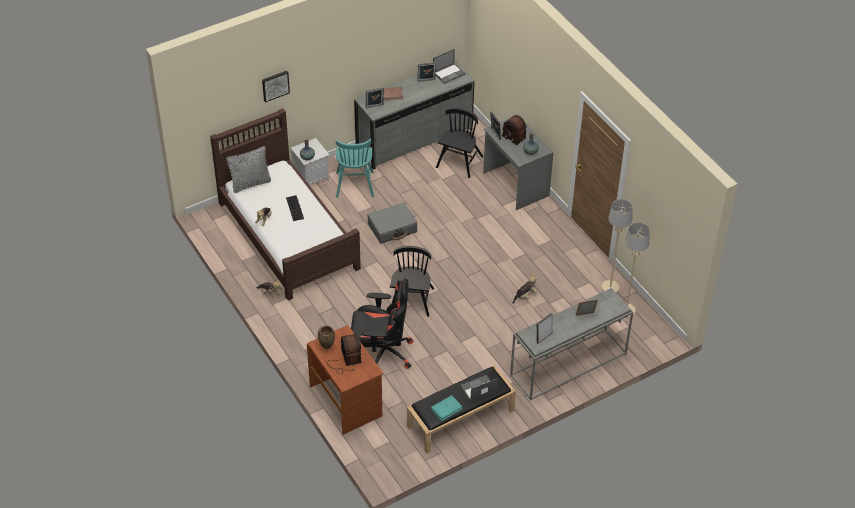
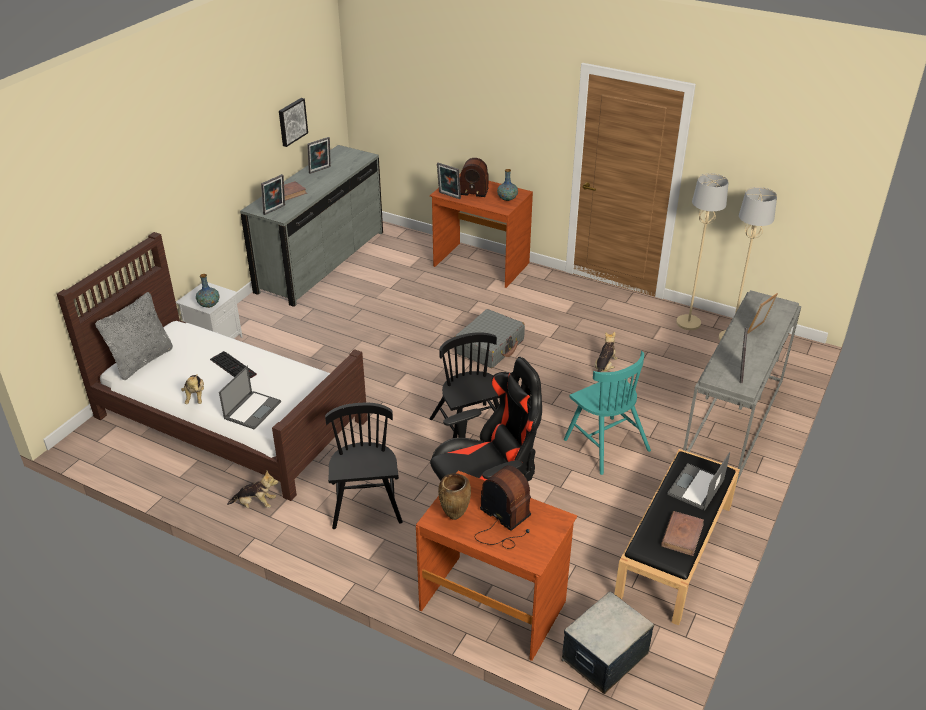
camera: 30 degrees left, 10 degrees down
picture [262,71,290,102] -> picture moved to [279,98,308,147]
turquoise chair [336,139,374,198] -> turquoise chair moved to [564,351,651,475]
grey suitcase [367,202,417,244] -> grey suitcase moved to [454,309,525,368]
turquoise book [431,395,463,421] -> brown book [661,511,704,556]
laptop [433,49,465,84] -> laptop moved to [219,366,281,430]
black chair [436,108,483,178] -> black chair moved to [325,403,403,529]
grey desk [483,115,554,210] -> brown desk [430,173,533,288]
none -> storage box [562,592,654,694]

